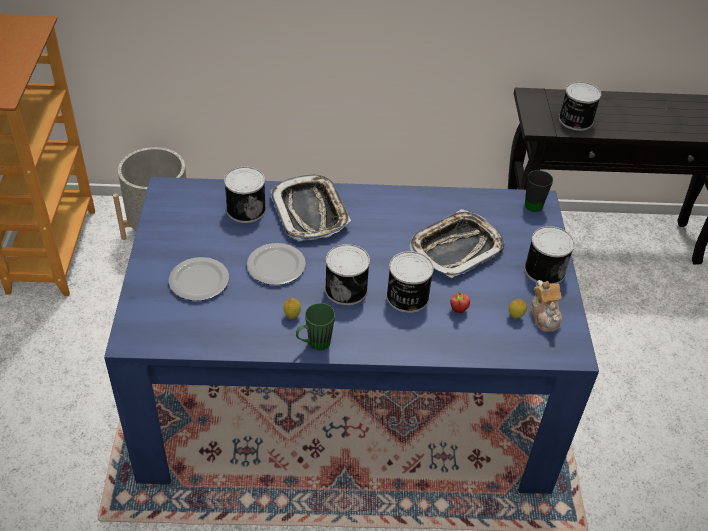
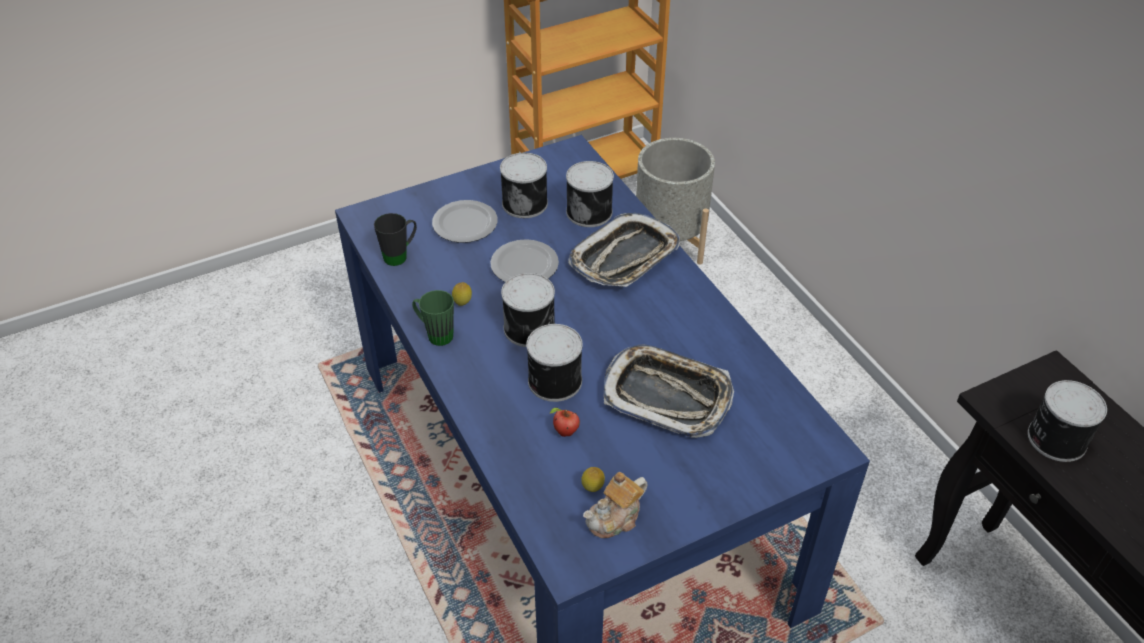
camera: 65 degrees right, 0 degrees up
can [524,226,575,284] -> can moved to [500,153,548,218]
black mug [525,170,553,212] -> black mug moved to [374,213,417,266]

